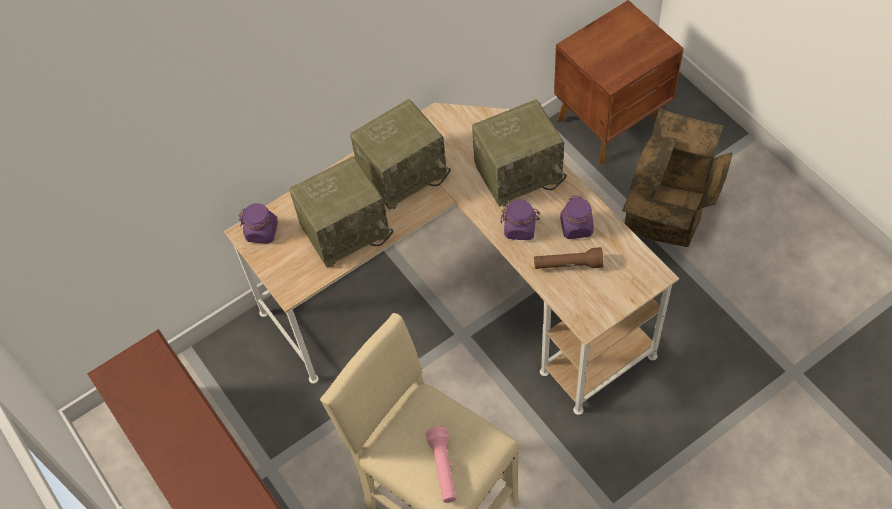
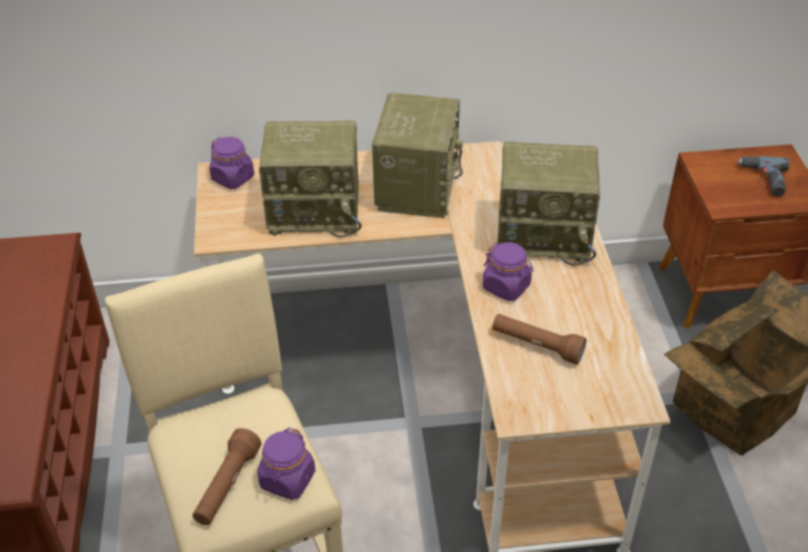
camera: 25 degrees right, 15 degrees down
radio [350,99,451,210] -> radio turned 75 degrees counterclockwise [372,93,463,218]
pink flashlight [426,427,457,503] -> brown flashlight [193,428,261,525]
purple jar [560,195,594,239] -> purple jar moved to [257,428,315,500]
none -> power drill [738,156,789,196]

